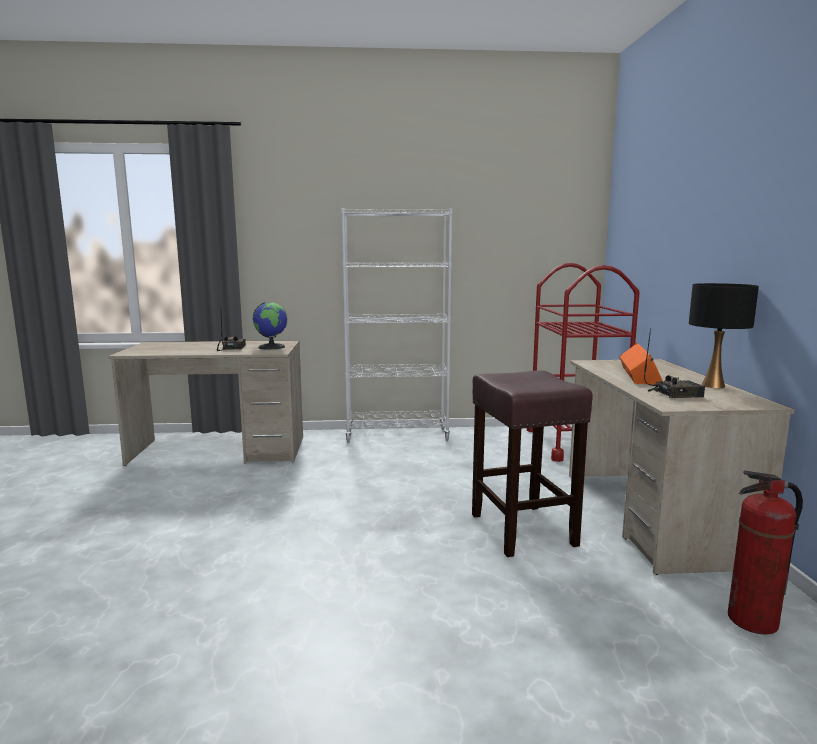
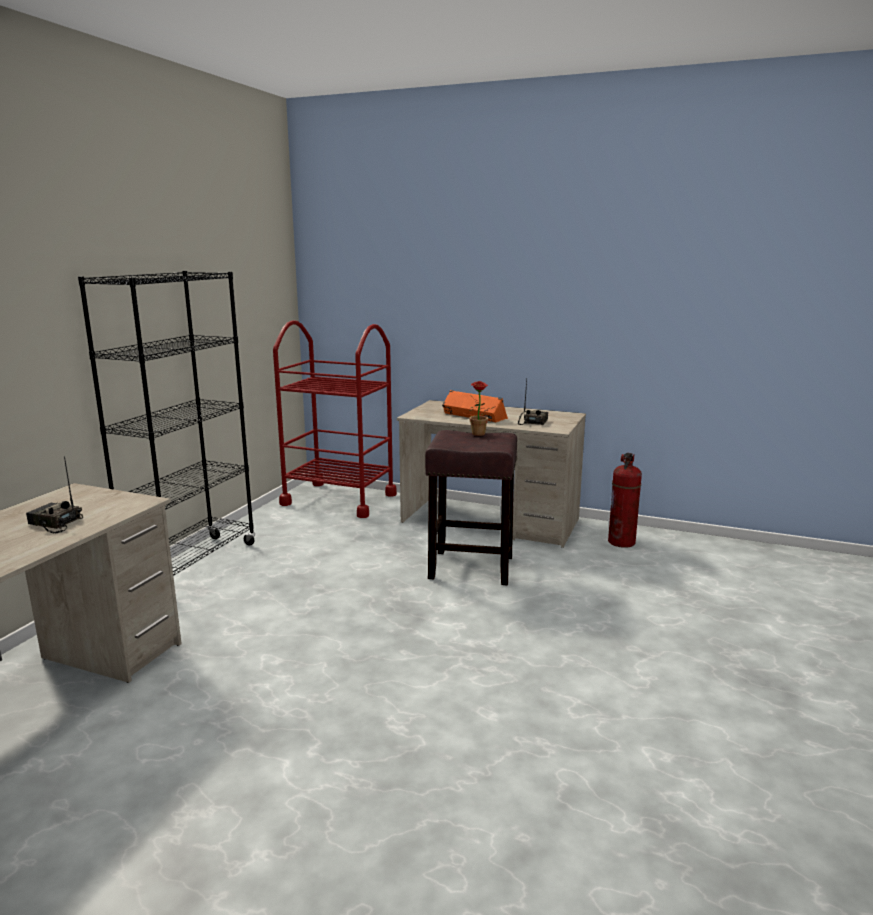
camera: 65 degrees left, 5 degrees up
globe [253,302,287,350] -> none
white bookcase [341,208,453,443] -> black bookcase [78,271,255,576]
black table lamp [689,283,759,388] -> none
none -> potted plant [469,381,496,436]

